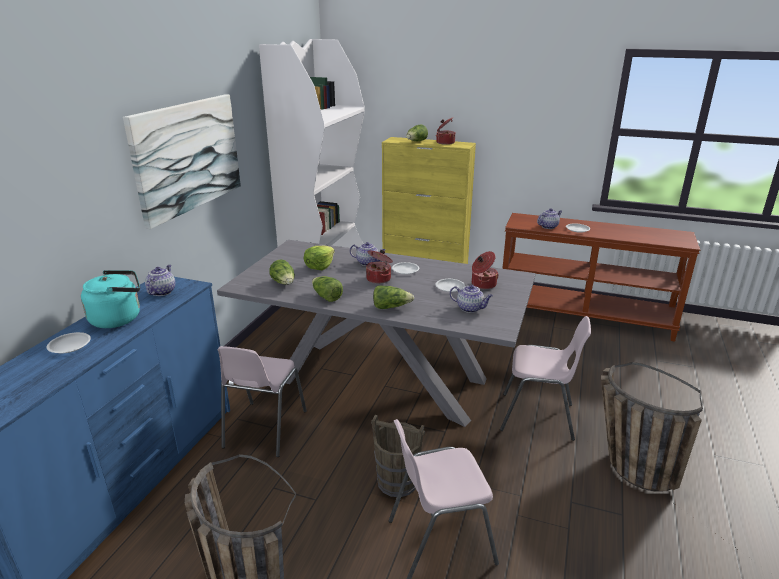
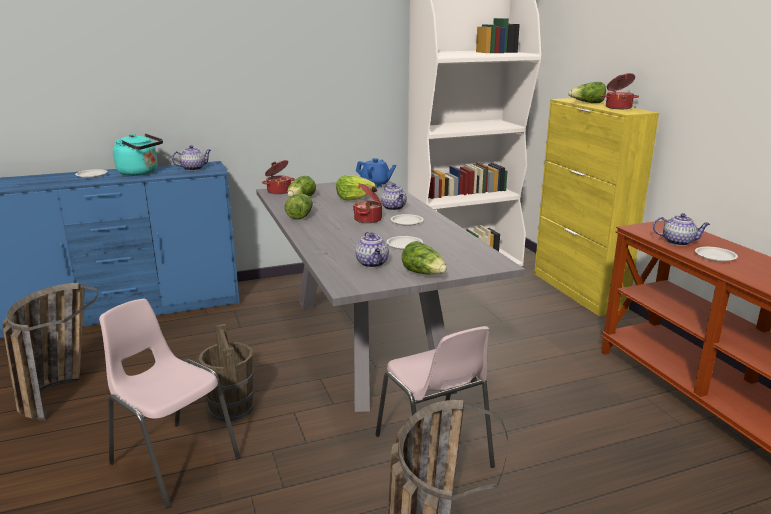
camera: 50 degrees right, 5 degrees down
picture [123,94,241,229] -> none
pink chair [218,346,307,457] -> none
lettuce [373,285,414,309] -> lettuce moved to [402,241,447,274]
cooking pot [472,251,499,289] -> cooking pot moved to [262,160,295,194]
none -> blue teapot [356,158,396,188]

